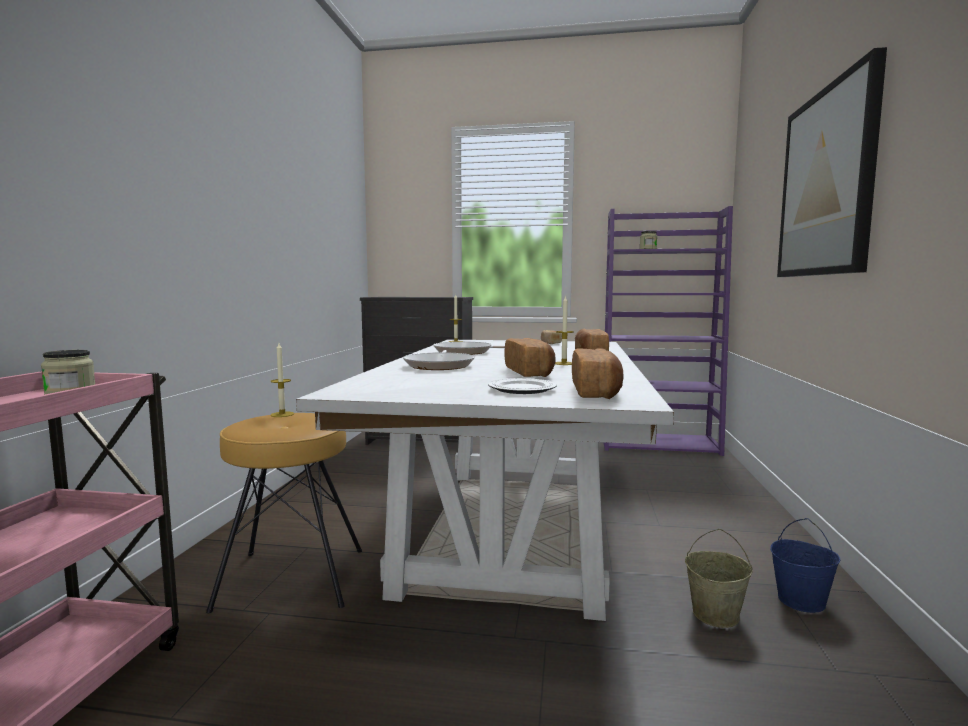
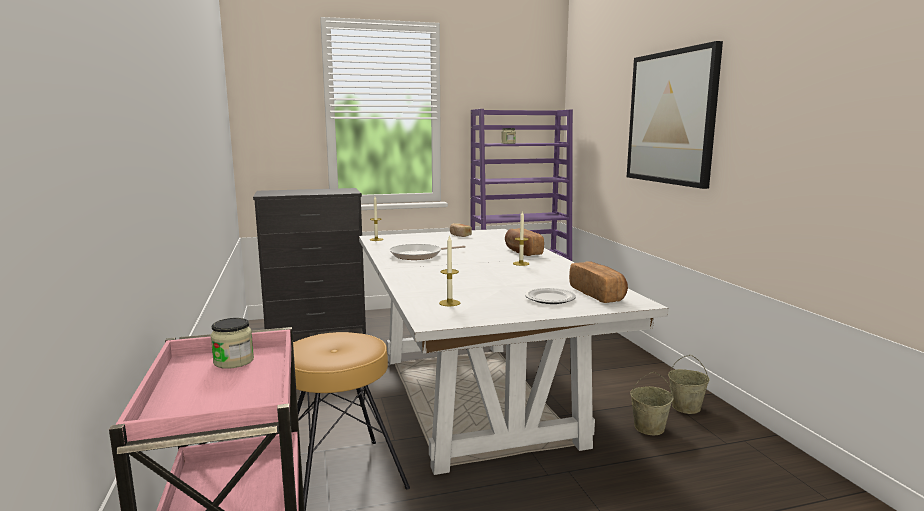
camera: 25 degrees left, 5 degrees up
candle [270,343,294,417] -> candle moved to [439,235,460,306]
frying pan [403,350,475,370] -> none
bread [505,338,556,377] -> none
blue bucket [770,518,841,613] -> beige bucket [668,355,710,414]

